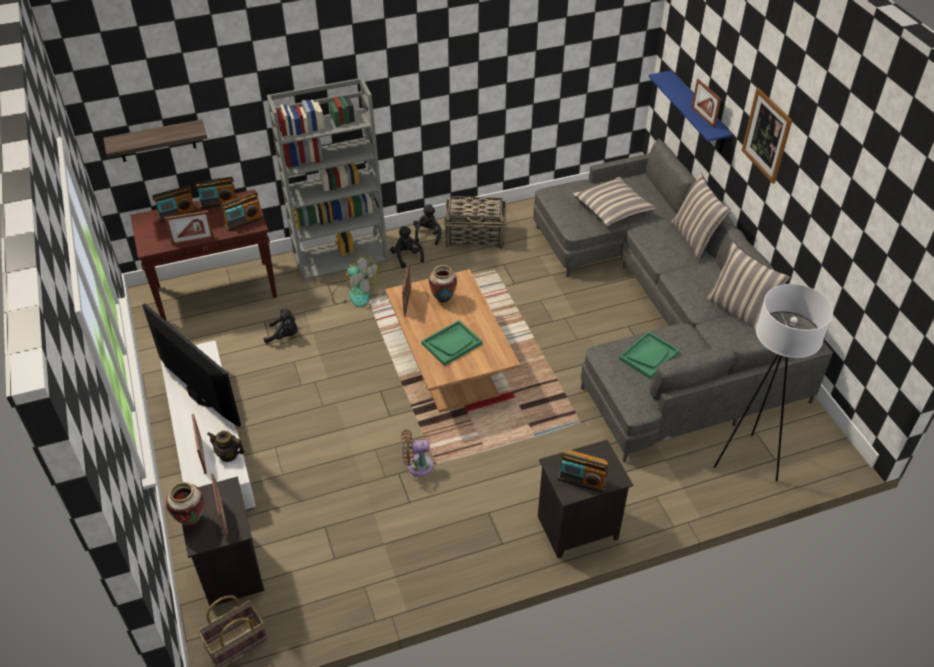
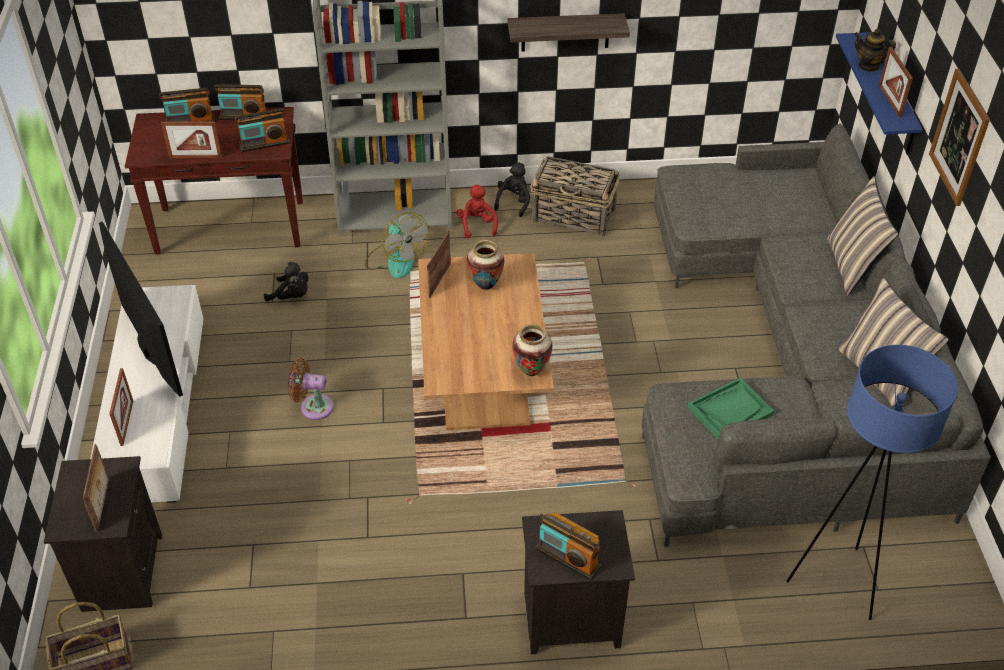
camera: 15 degrees right, 0 degrees up
shelf [104,119,207,162] -> shelf moved to [508,13,630,51]
vase [166,482,204,525] -> vase moved to [512,324,553,376]
teapot [207,431,245,462] -> teapot moved to [854,29,896,72]
black plush toy [390,226,424,268] -> red plush toy [456,185,498,239]
brown fan [401,430,434,476] -> brown fan moved to [288,358,334,420]
green tray [421,320,482,366] -> none
pillow [572,177,656,227] -> none
white floor lamp [714,284,833,481] -> blue floor lamp [786,345,958,620]

